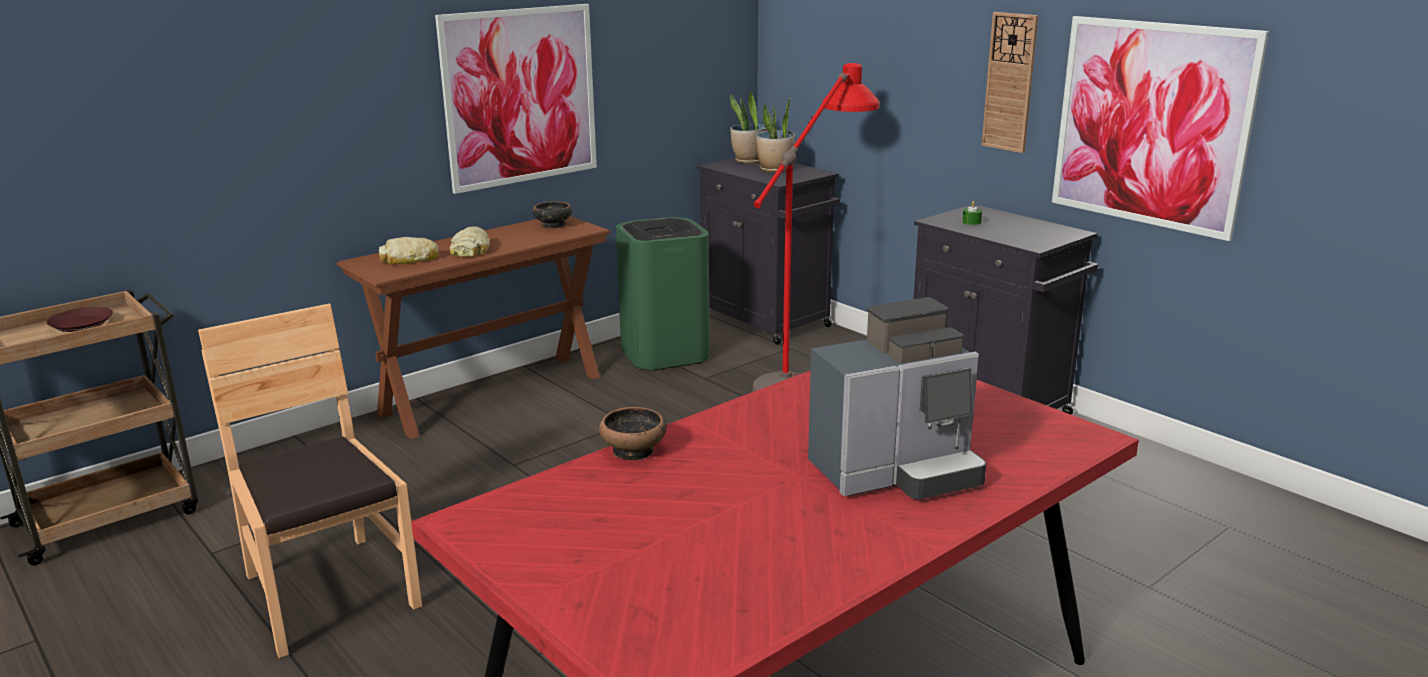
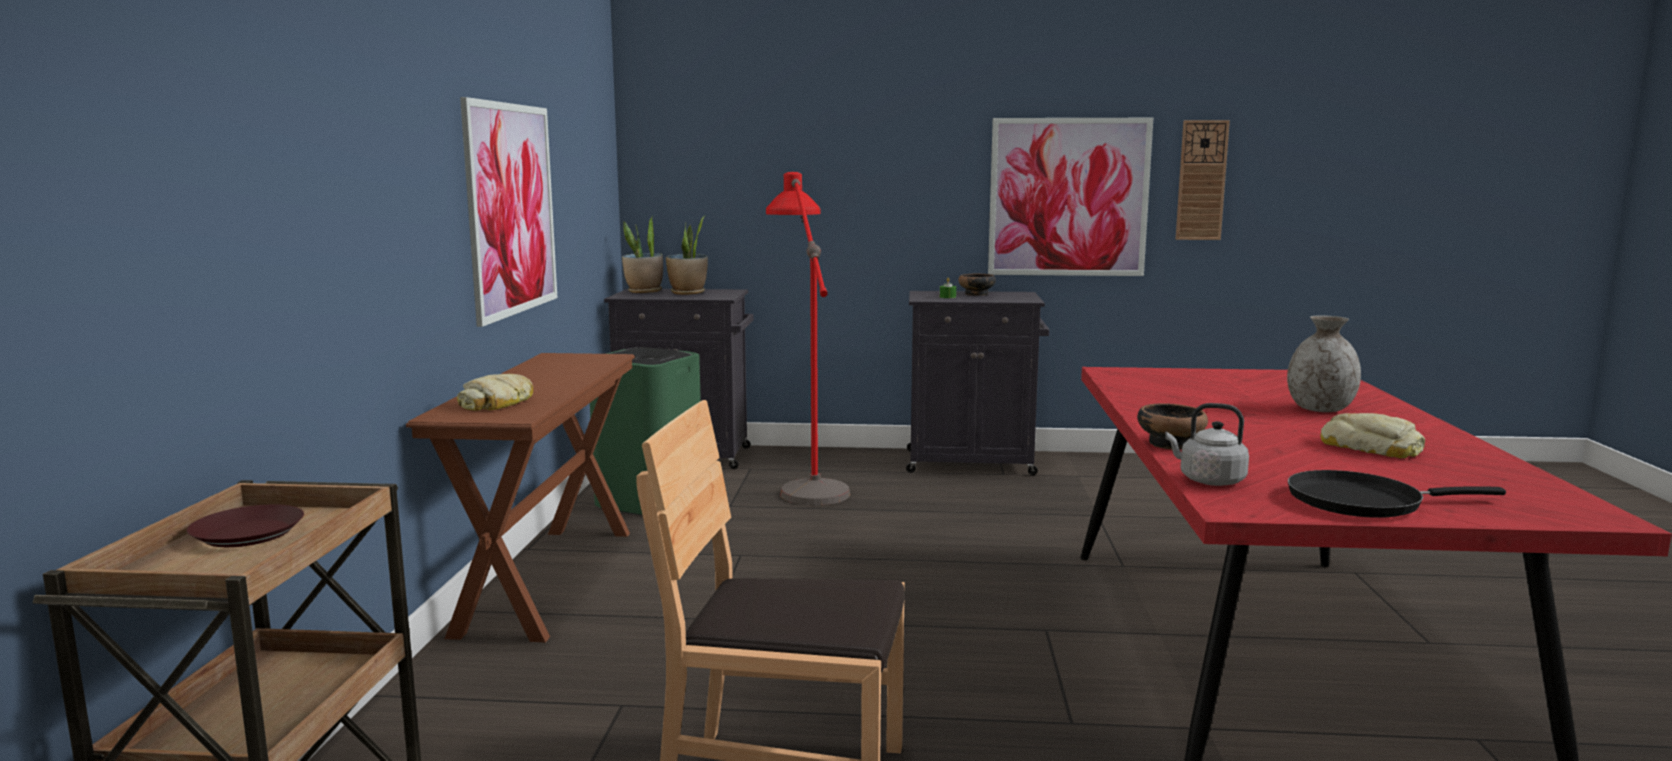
camera: 45 degrees left, 10 degrees down
bread [450,226,490,257] -> bread moved to [1320,413,1425,458]
bowl [533,201,572,228] -> bowl moved to [958,274,996,296]
coffee machine [808,297,986,499] -> grey vase [1287,316,1361,412]
wall clock [982,12,1038,153] -> wall clock moved to [1176,120,1230,240]
none -> grey kettle [1165,403,1249,486]
none -> black frying pan [1288,470,1506,518]

